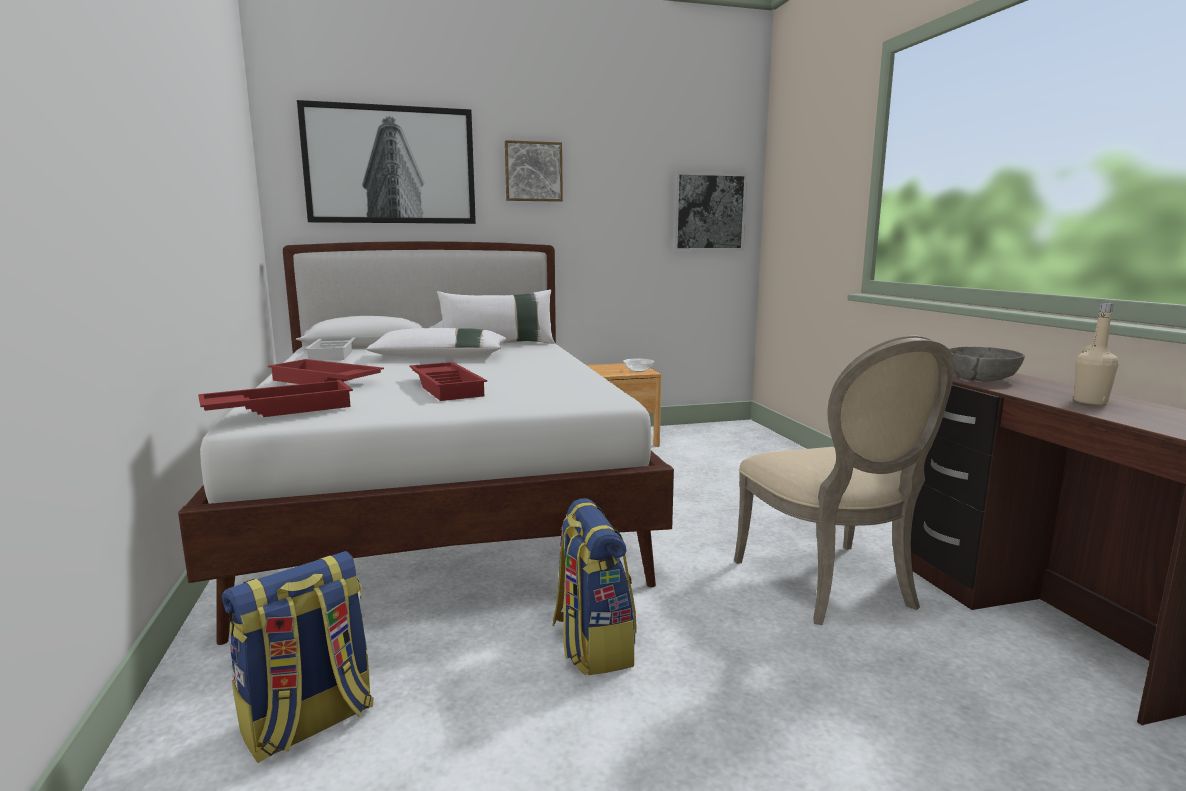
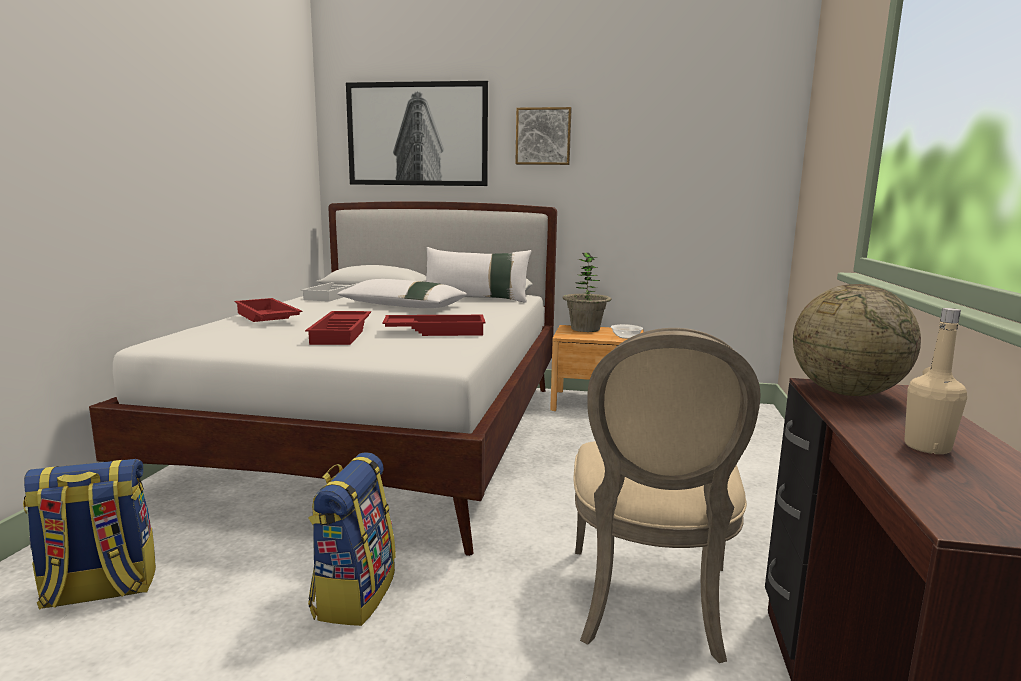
camera: 25 degrees right, 0 degrees up
red tray [198,380,353,417] -> red tray moved to [382,315,486,336]
picture [673,171,747,251] -> none
grey bowl [949,347,1025,381] -> globe [793,284,921,396]
none -> potted plant [562,253,611,332]

